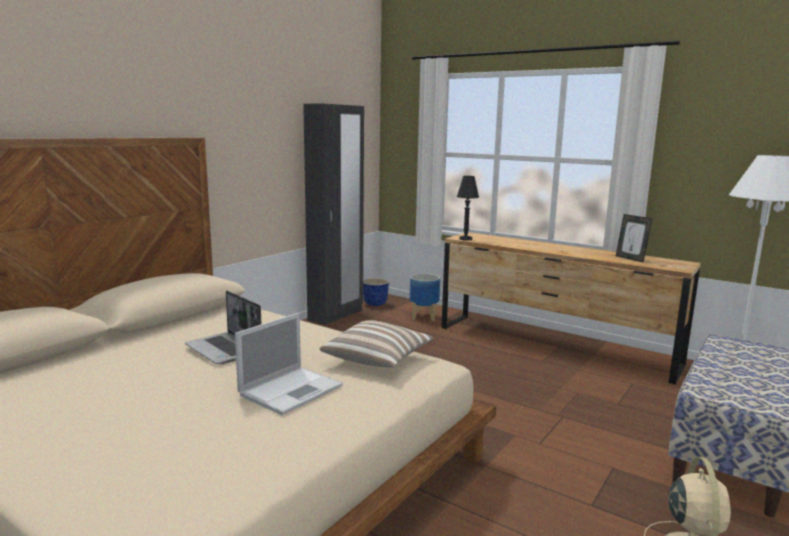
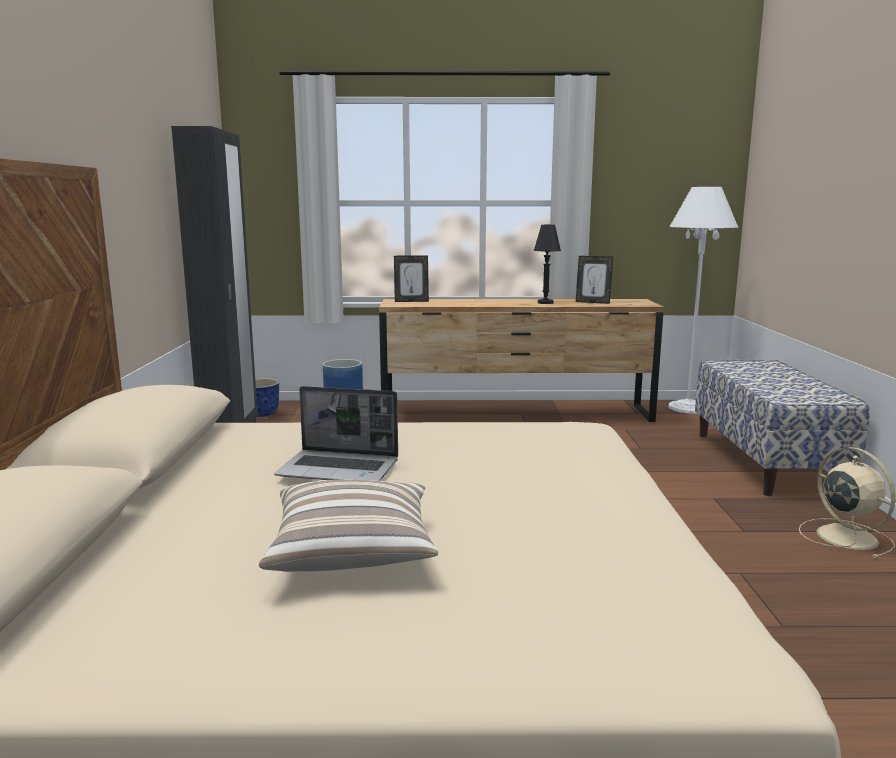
camera: 35 degrees left, 0 degrees up
laptop [235,313,343,415] -> none
pillow [320,320,434,367] -> pillow moved to [259,480,438,572]
black table lamp [457,176,479,241] -> black table lamp moved to [534,225,561,304]
none -> picture frame [394,255,429,302]

